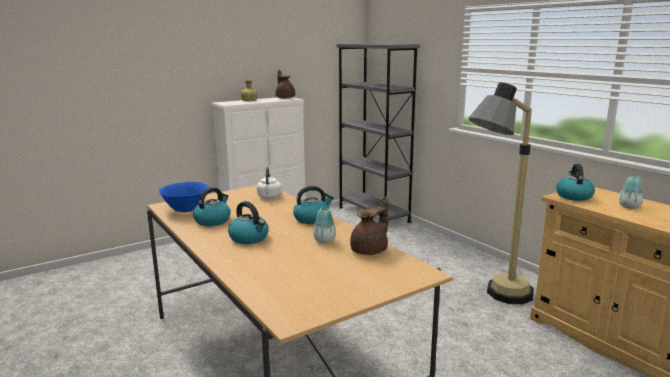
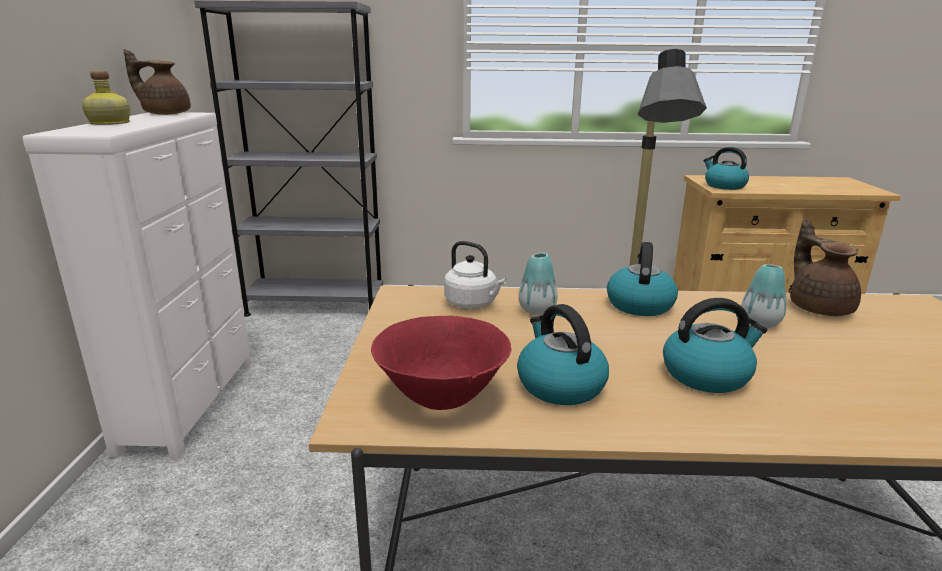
camera: 55 degrees left, 5 degrees up
blue bowl [159,182,209,212] -> red bowl [371,316,511,410]
vase [619,176,643,209] -> vase moved to [518,252,558,315]

